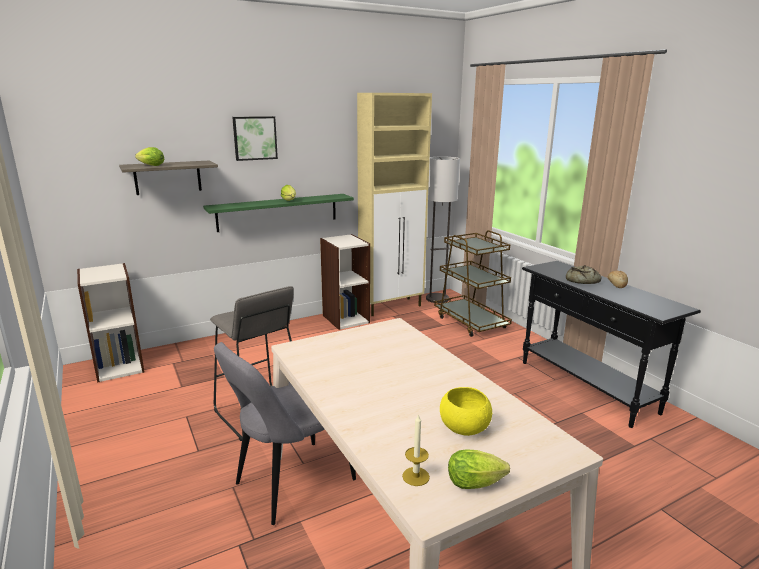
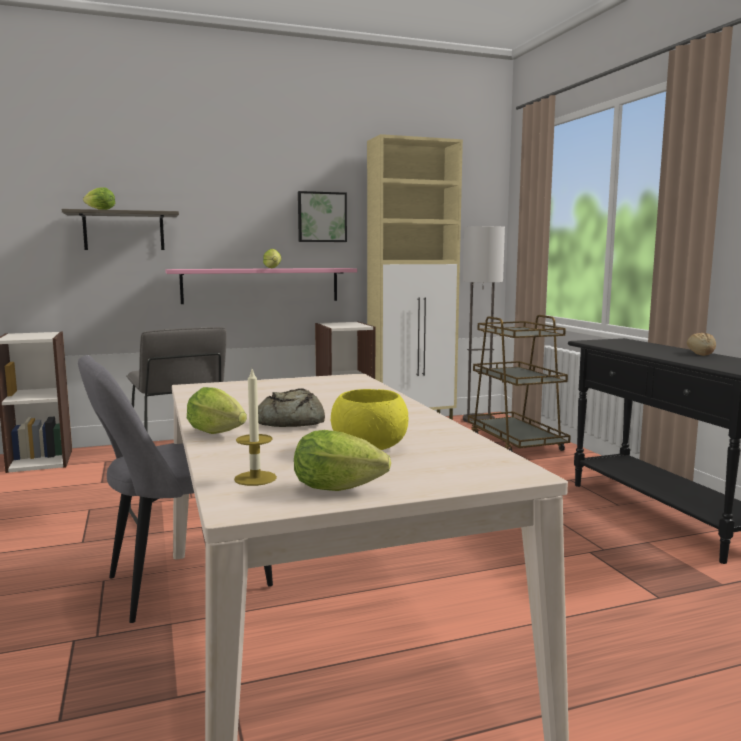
camera: 10 degrees right, 10 degrees down
green shelf [203,194,354,232] -> pink shelf [165,268,357,304]
picture [232,116,278,161] -> picture moved to [298,191,347,242]
bread [566,265,602,284] -> bread moved to [258,388,325,427]
none -> lettuce [187,387,247,434]

